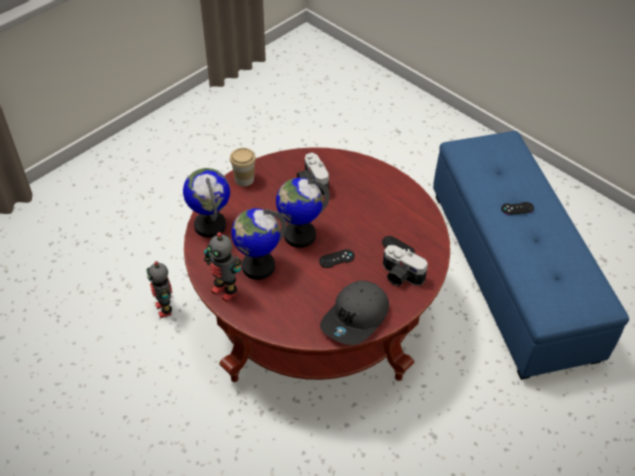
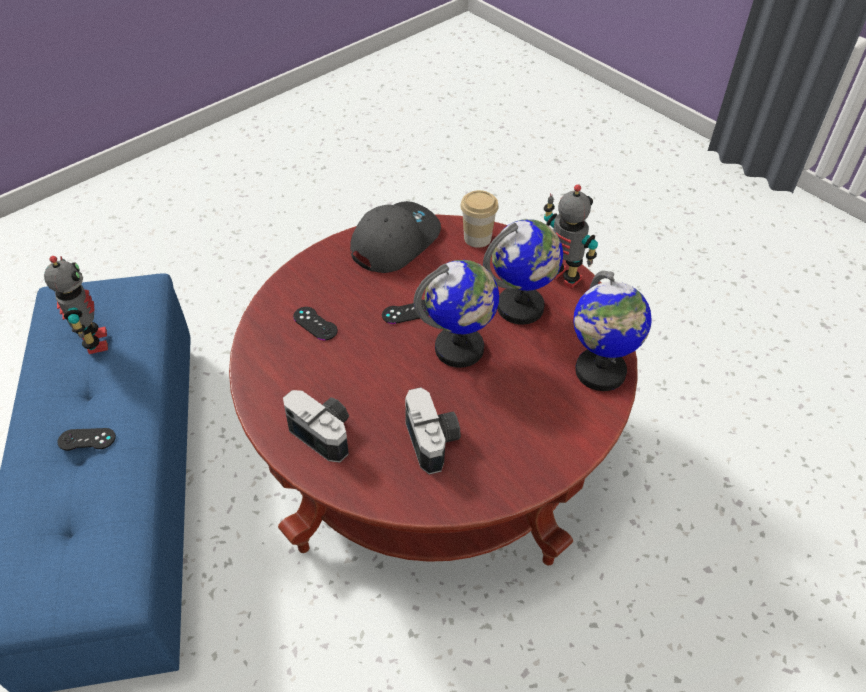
camera: 175 degrees left, 0 degrees up
toy robot [146,261,172,318] -> toy robot moved to [44,256,108,354]
cup [230,148,256,186] -> cup moved to [460,190,499,248]
camera [383,245,428,286] -> camera moved to [283,390,349,463]

